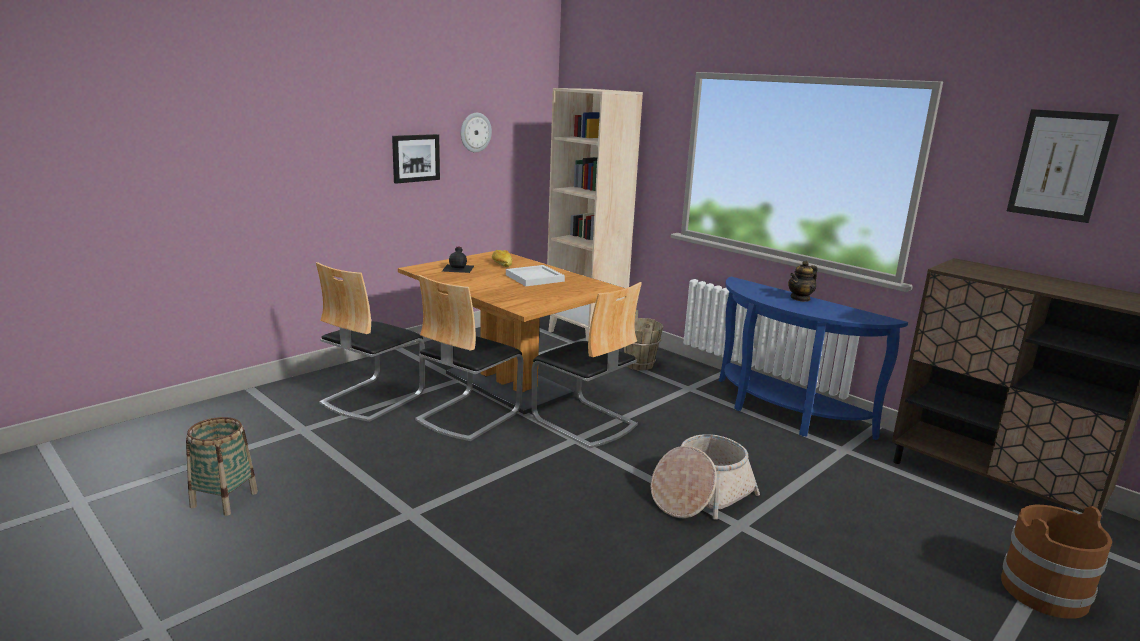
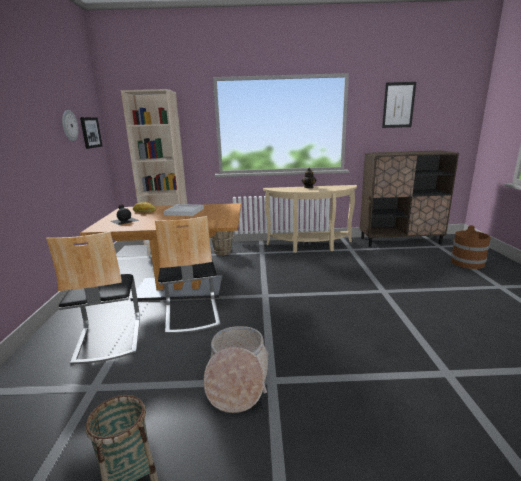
camera: 45 degrees left, 0 degrees up
picture [392,134,440,184] -> picture moved to [80,117,102,149]
chair [531,282,642,448] -> none
basket [651,434,760,520] -> basket moved to [204,326,268,413]
blue console table [719,277,908,440] -> beige console table [263,185,357,253]

